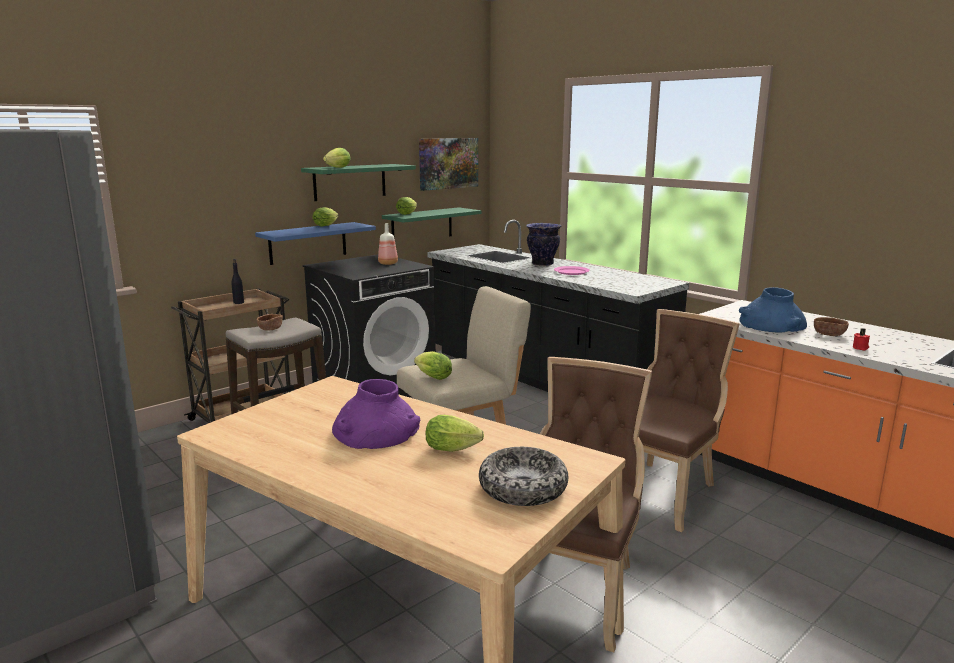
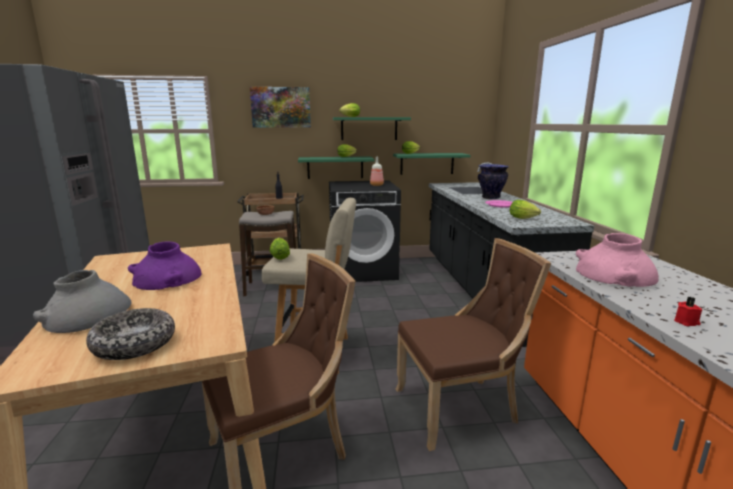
camera: 35 degrees right, 0 degrees up
blue shelf [255,222,376,265] -> green shelf [298,157,374,179]
picture [419,138,478,191] -> picture moved to [250,87,311,128]
lettuce [426,415,484,452] -> lettuce moved to [509,200,541,219]
blue vase [739,287,807,332] -> pink vase [576,233,659,287]
brown bowl [814,317,849,336] -> none
none -> grey vase [33,270,132,333]

